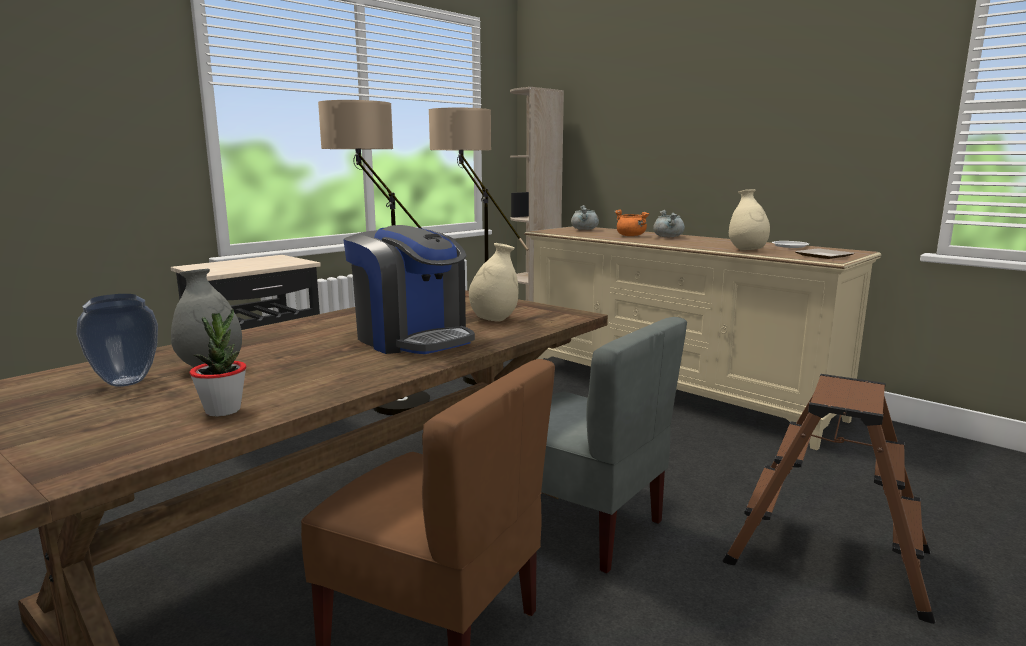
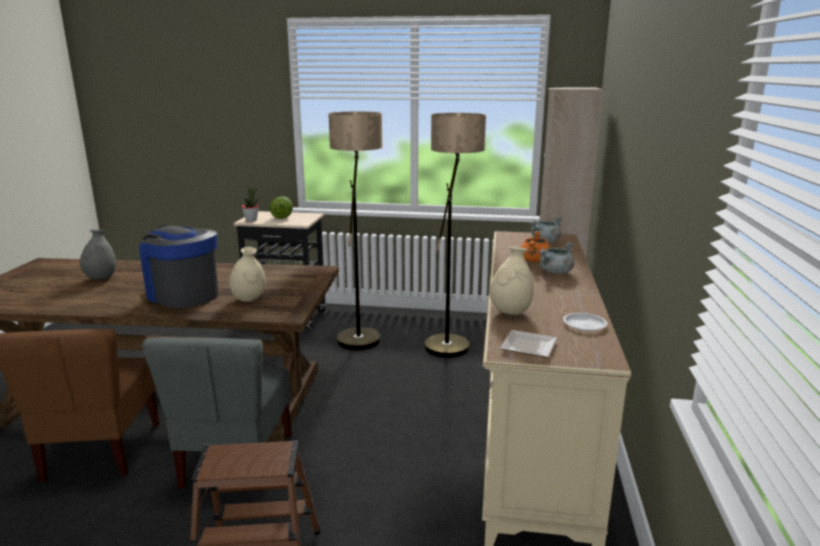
camera: 55 degrees right, 5 degrees up
vase [76,294,158,387] -> none
potted plant [189,309,246,416] -> potted plant moved to [241,187,259,222]
coffee machine [343,225,475,354] -> coffee machine turned 120 degrees clockwise [139,225,219,309]
none -> lettuce [270,196,293,219]

